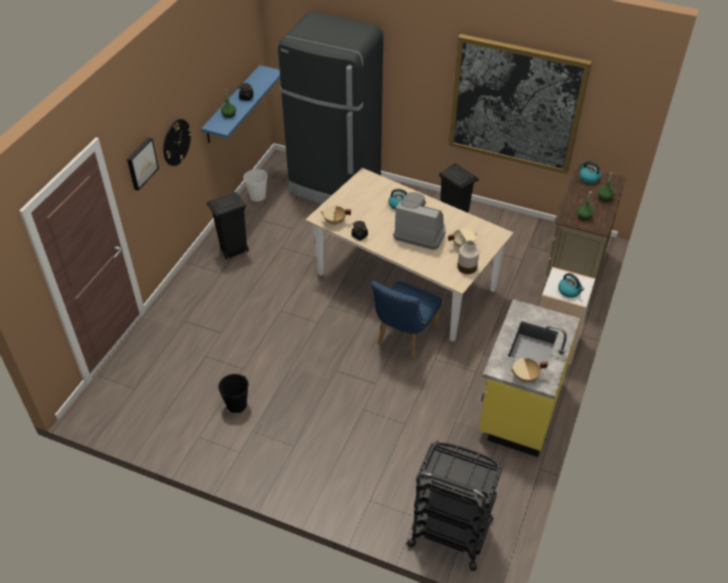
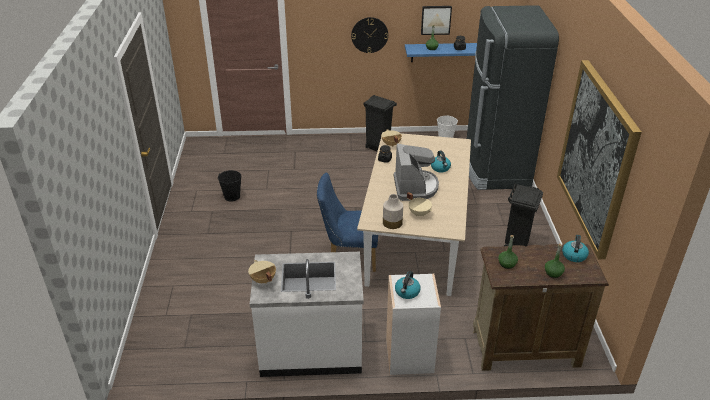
camera: 65 degrees right, 10 degrees down
picture [127,137,159,191] -> picture moved to [421,6,452,35]
black cart [406,441,502,571] -> none
yellow counter [479,299,580,457] -> white counter [250,252,364,377]

